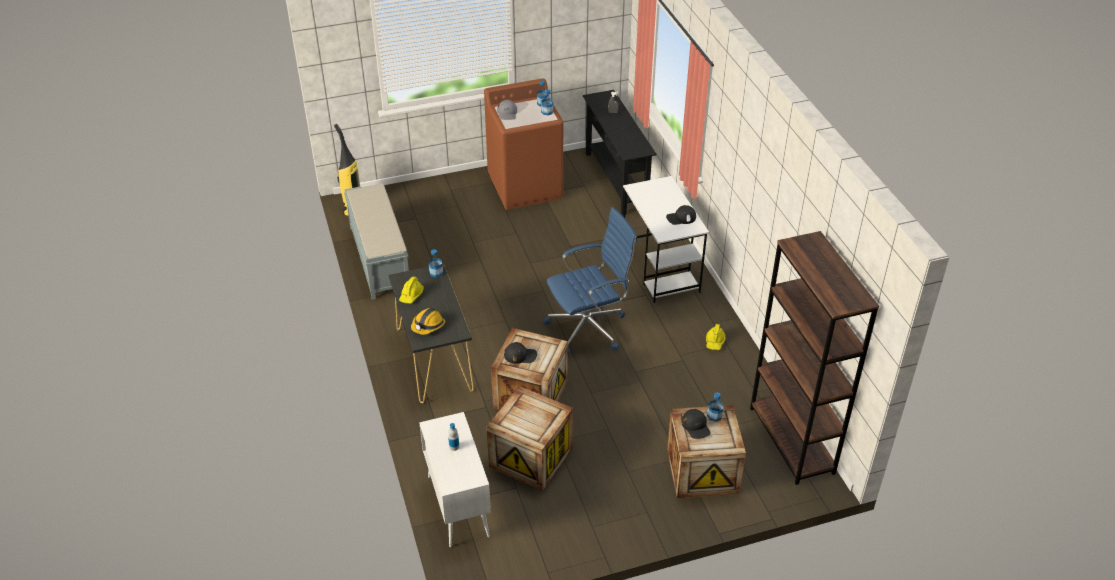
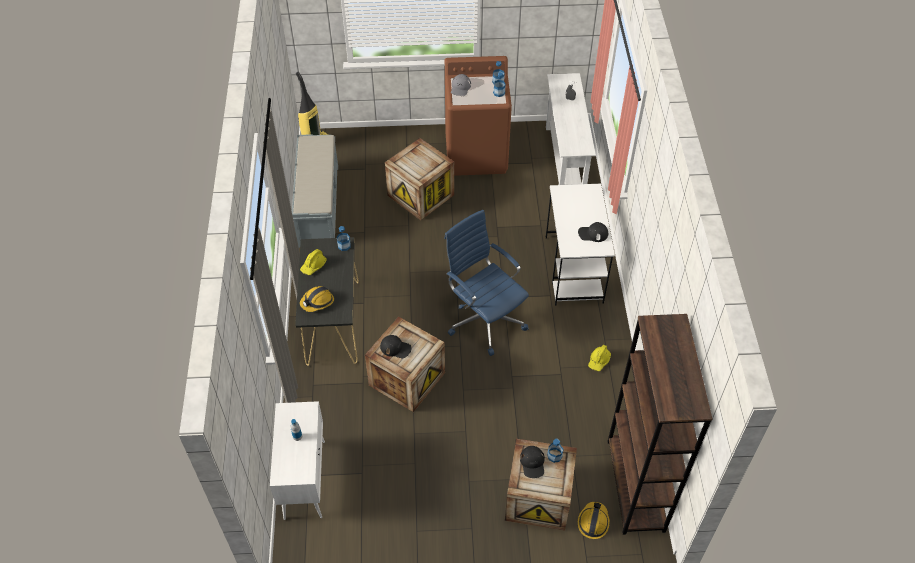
camera: 15 degrees right, 10 degrees up
crate [487,386,573,491] -> crate moved to [385,138,454,220]
blue office chair [543,207,637,355] -> blue office chair turned 120 degrees counterclockwise [444,210,529,356]
black console table [583,90,657,215] -> white console table [546,73,596,185]
none -> hard hat [578,502,610,539]

